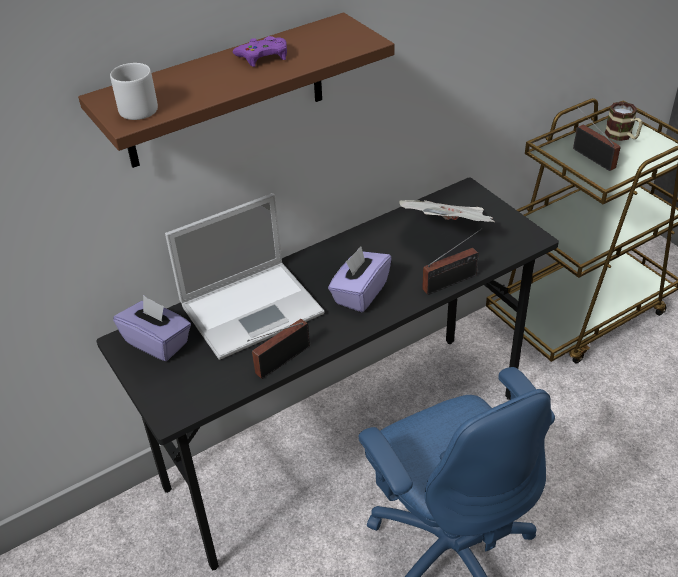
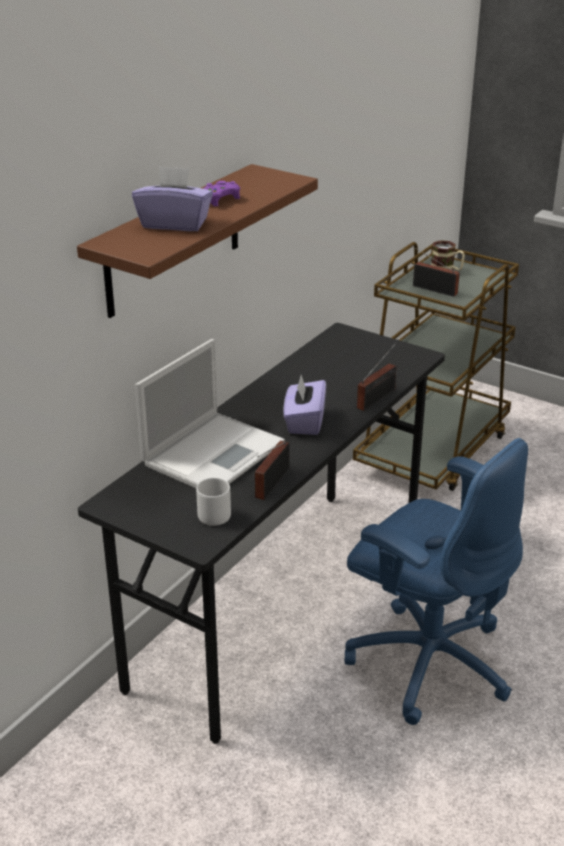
camera: 25 degrees left, 10 degrees down
grey mug [110,63,158,120] -> grey mug moved to [196,478,231,526]
purple tissue box [113,295,191,361] -> purple tissue box moved to [132,166,213,231]
newspaper [399,200,495,222] -> none

